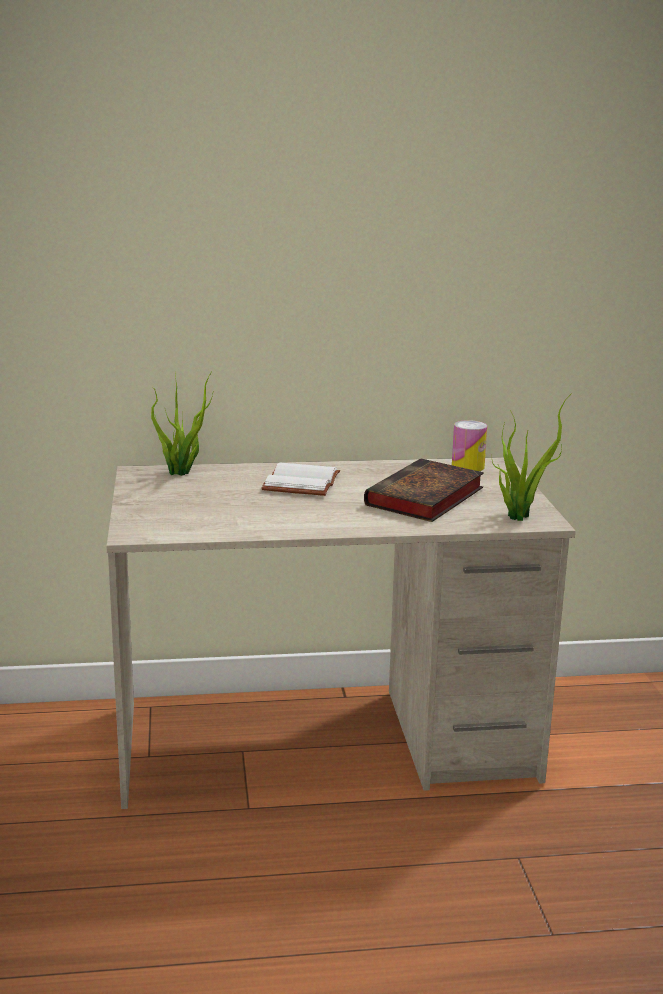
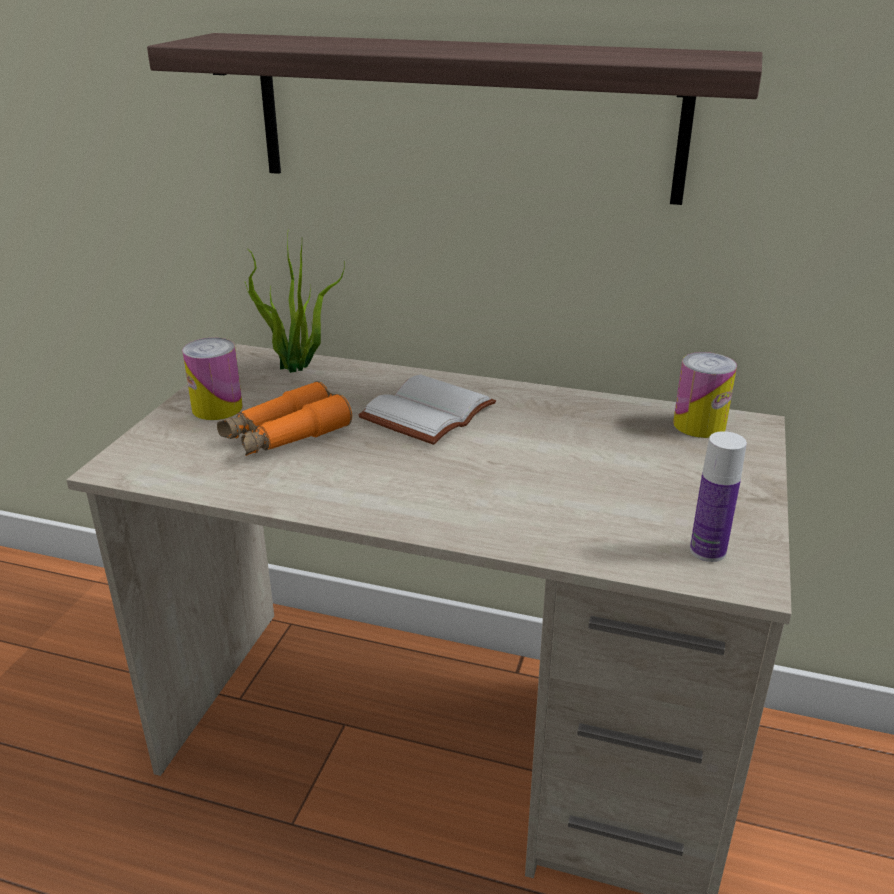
camera: 25 degrees right, 10 degrees up
book [364,458,484,522] -> none
potted plant [492,393,572,521] -> bottle [690,431,747,562]
none -> shelf [147,33,762,205]
none -> can [182,338,243,420]
none -> orange binoculars [217,381,352,456]

